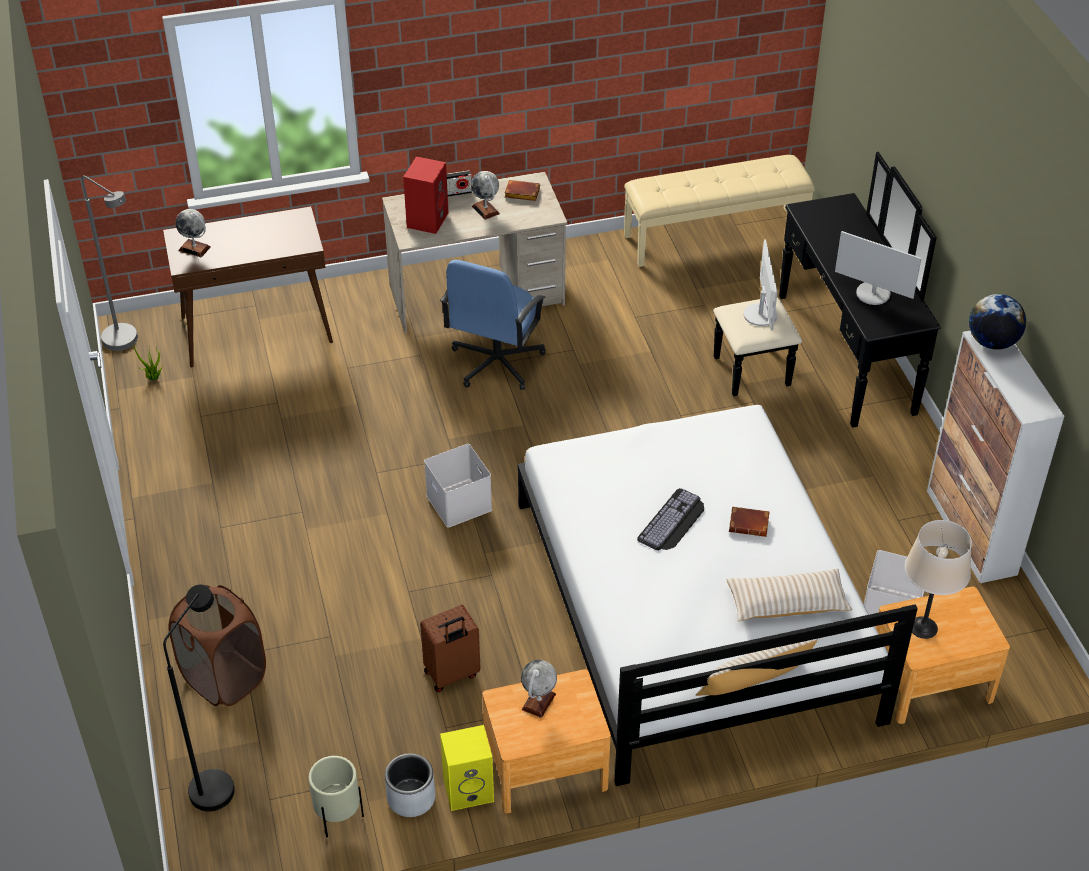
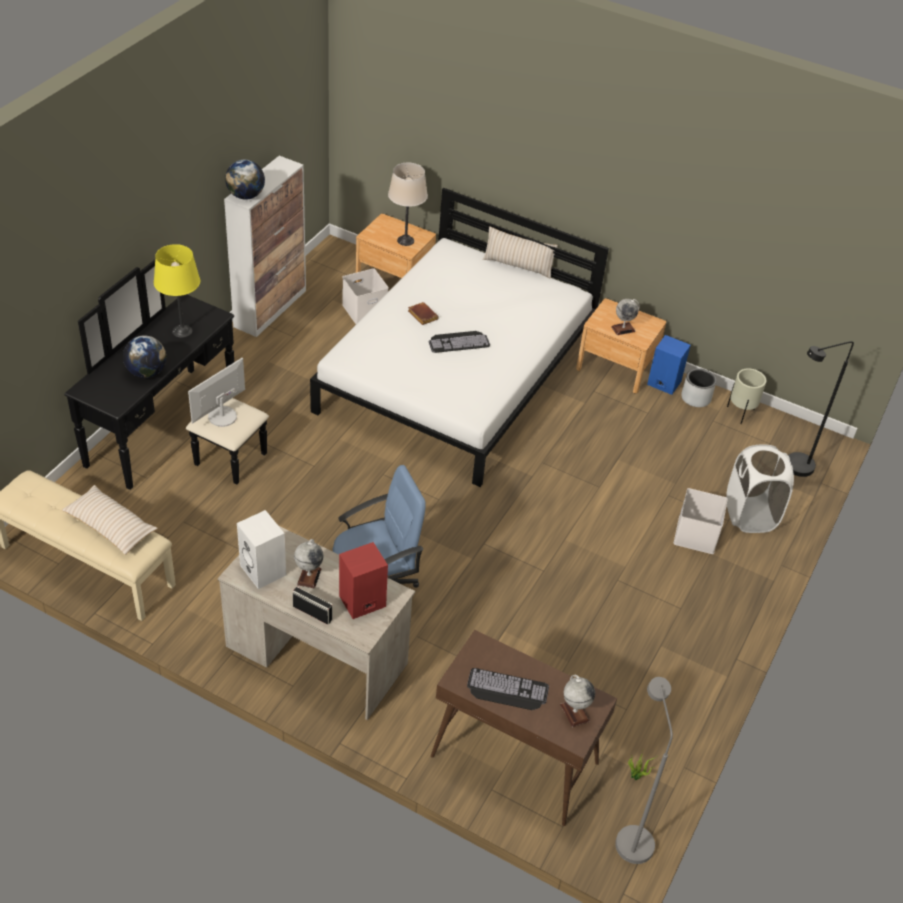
camera: 140 degrees left, 0 degrees up
brown laundry basket [168,585,266,706] -> white laundry basket [726,445,794,533]
brown suitcase [420,605,481,692] -> none
white storage box [424,444,492,528] -> white storage box moved to [674,488,728,554]
yellow speaker [440,725,494,811] -> blue speaker [647,335,691,395]
brown book [505,180,540,201] -> white speaker [237,510,286,589]
beige pillow [727,569,852,621] -> beige pillow moved to [62,485,158,555]
monitor [835,231,922,305] -> yellow table lamp [154,244,200,338]
none -> globe [123,336,166,378]
none -> keyboard [467,668,549,710]

